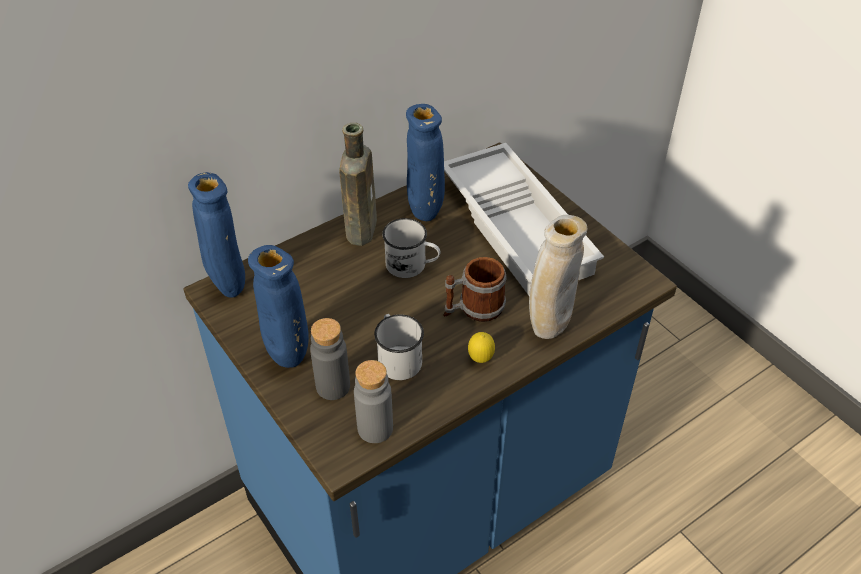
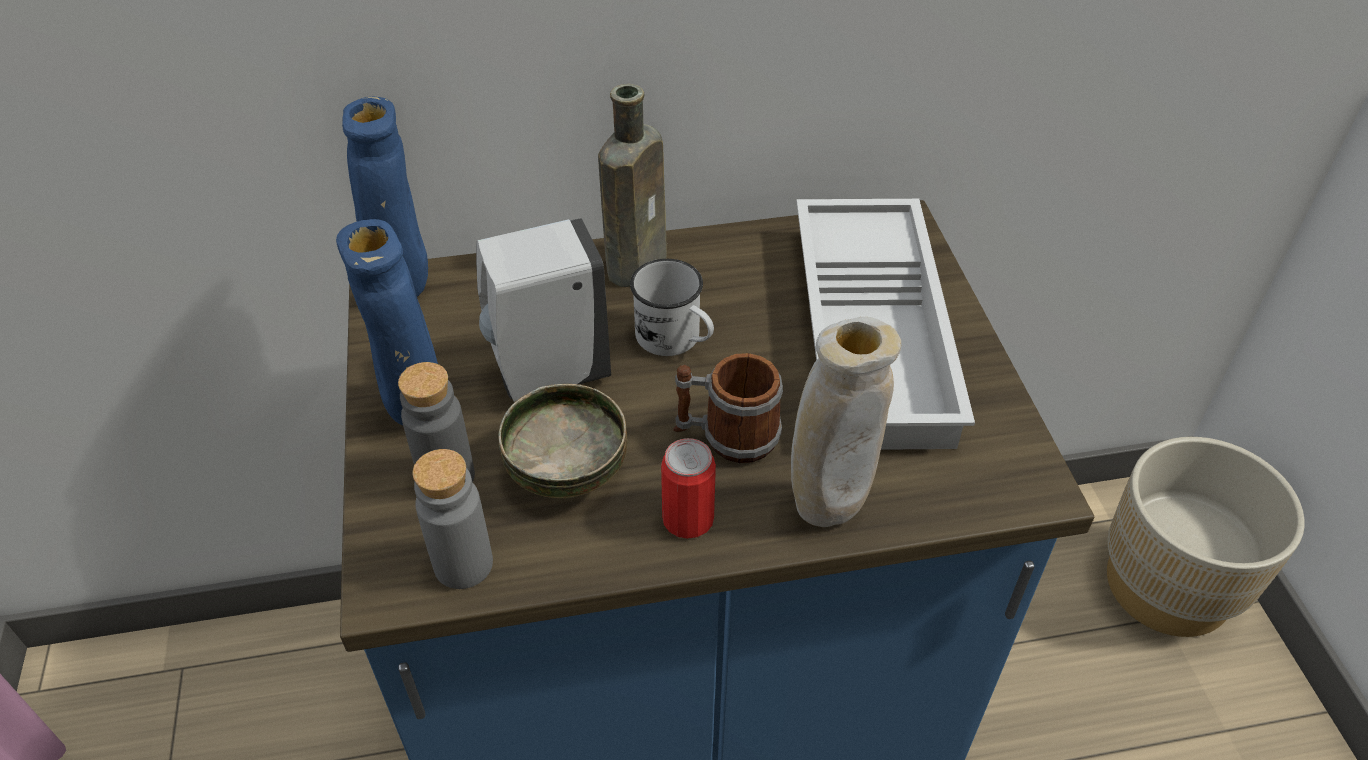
camera: 25 degrees right, 0 degrees up
white mug [374,314,424,380] -> bowl [498,384,627,498]
blue vase [406,104,445,221] -> none
lemon [468,332,495,363] -> can [661,438,716,539]
none -> white soap dispenser [476,218,611,402]
none -> beige planter [1107,437,1304,637]

